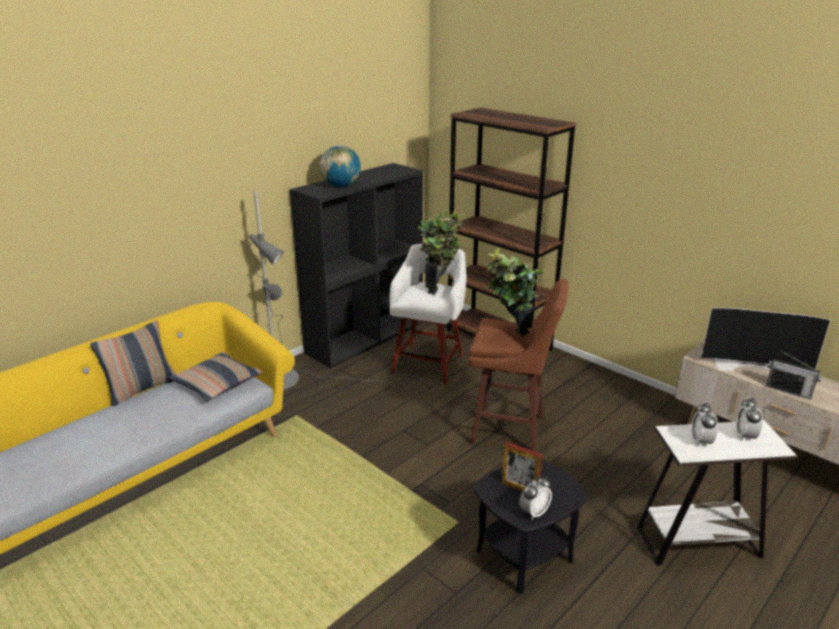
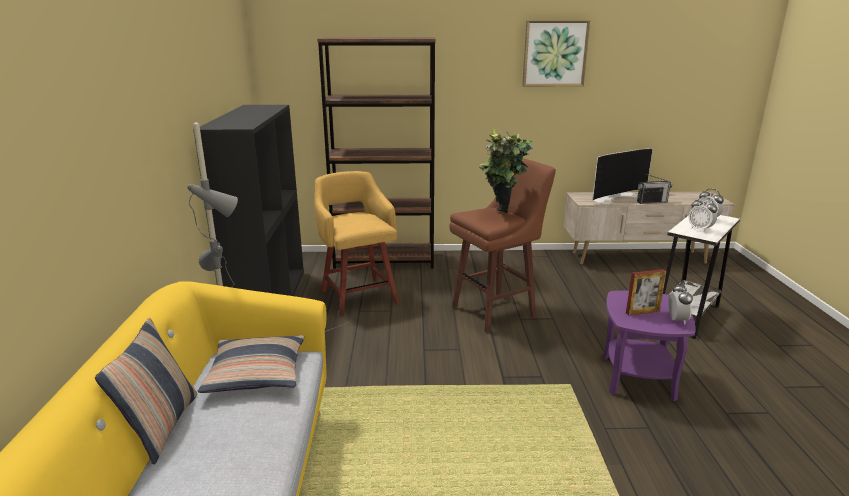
camera: 45 degrees left, 5 degrees down
globe [320,145,361,187] -> none
white stool [390,244,466,384] -> yellow stool [314,171,399,317]
potted plant [418,209,463,295] -> none
black side table [474,459,588,594] -> purple side table [603,291,696,401]
none -> picture [522,21,590,86]

